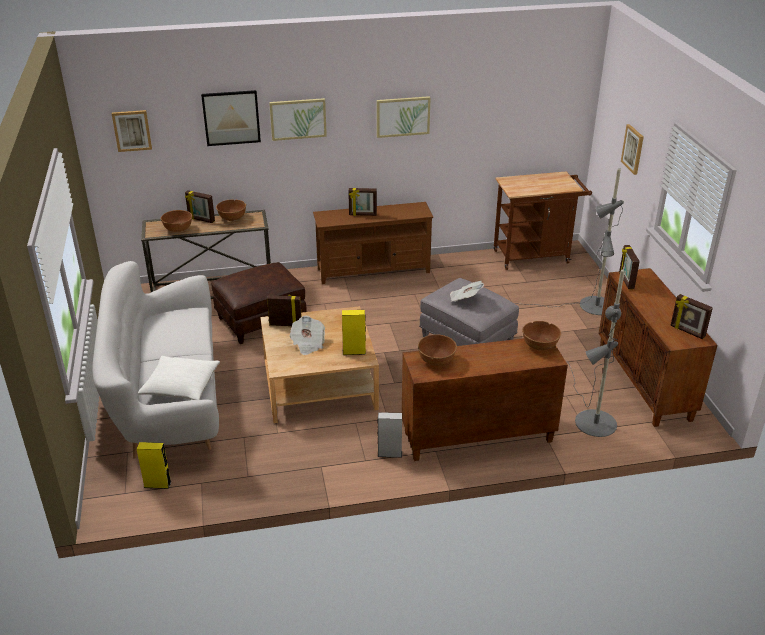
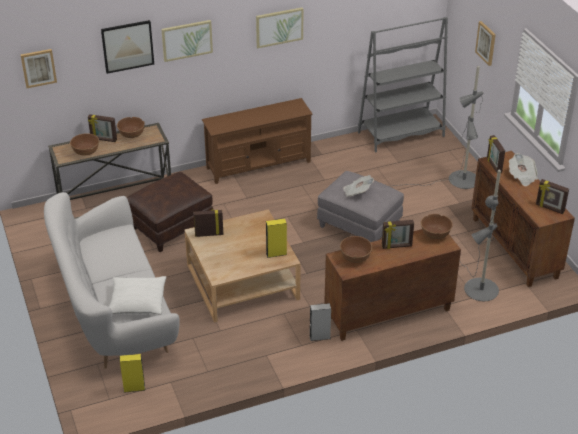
camera: 10 degrees left, 5 degrees up
newspaper [289,316,325,355] -> newspaper moved to [509,153,538,186]
picture frame [348,188,377,216] -> picture frame moved to [382,220,414,249]
brown cart [494,171,592,270] -> grey bookcase [358,17,448,153]

